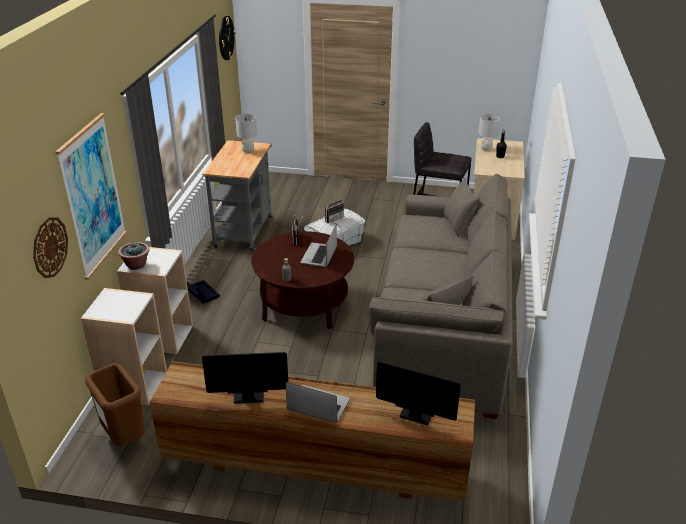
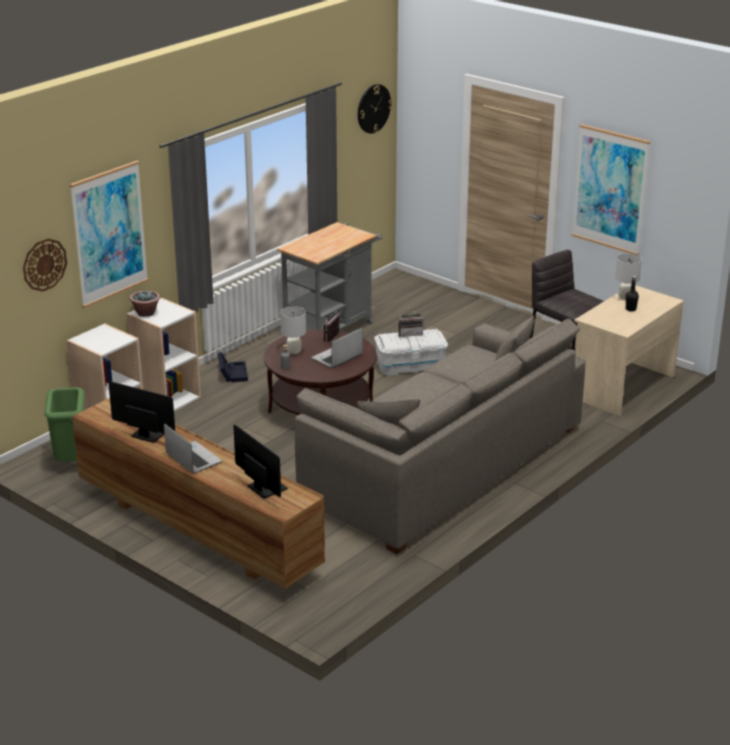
camera: 30 degrees right, 5 degrees down
brown trash can [85,363,145,446] -> green trash can [44,387,85,461]
grey table lamp [235,114,257,153] -> grey table lamp moved to [280,306,306,354]
none -> picture [572,124,650,255]

